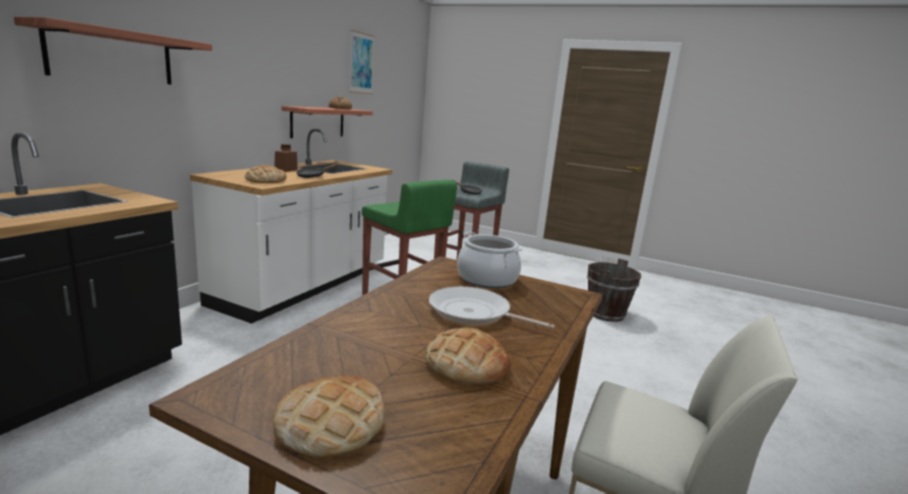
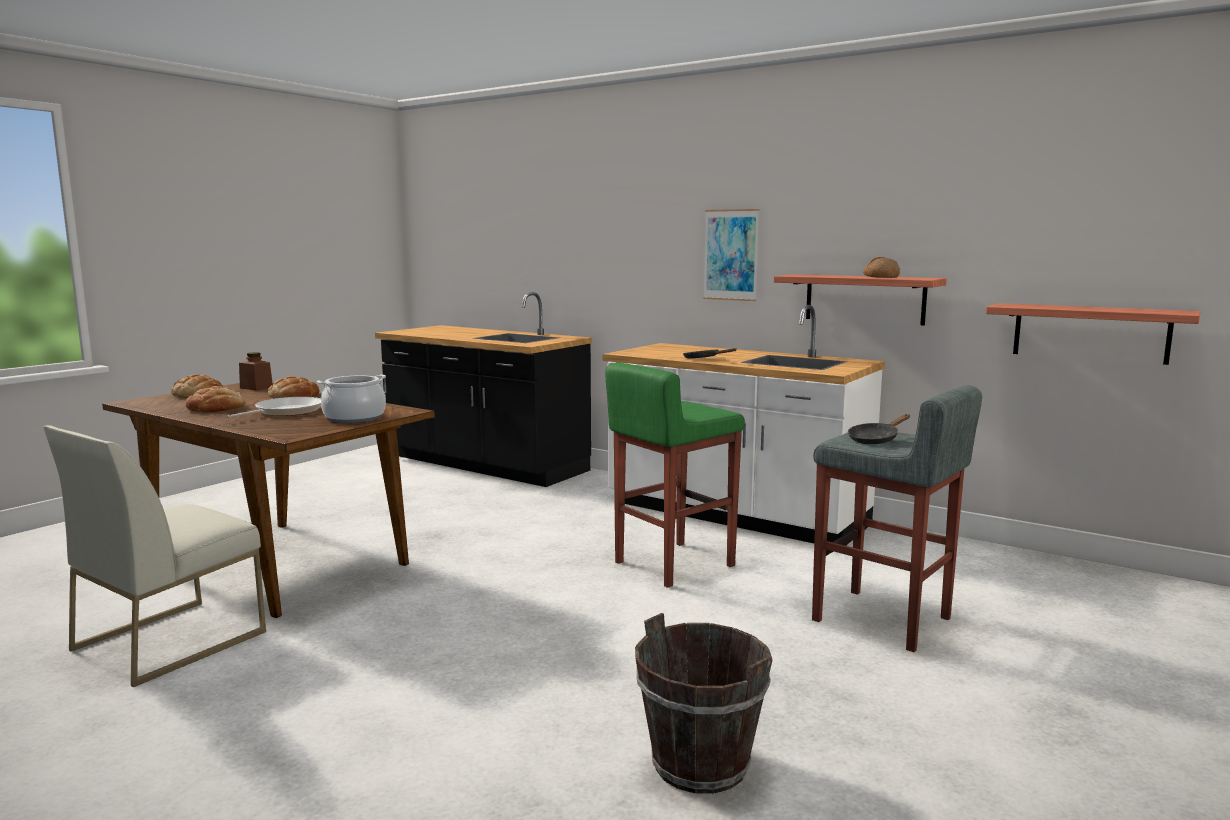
camera: 100 degrees right, 5 degrees down
shelf [14,17,212,85] -> shelf moved to [986,303,1200,365]
bread [245,165,286,183] -> bread moved to [268,376,319,399]
brown jar [274,144,298,172] -> brown jar moved to [239,352,273,391]
picture [349,30,375,94] -> picture moved to [703,209,759,301]

